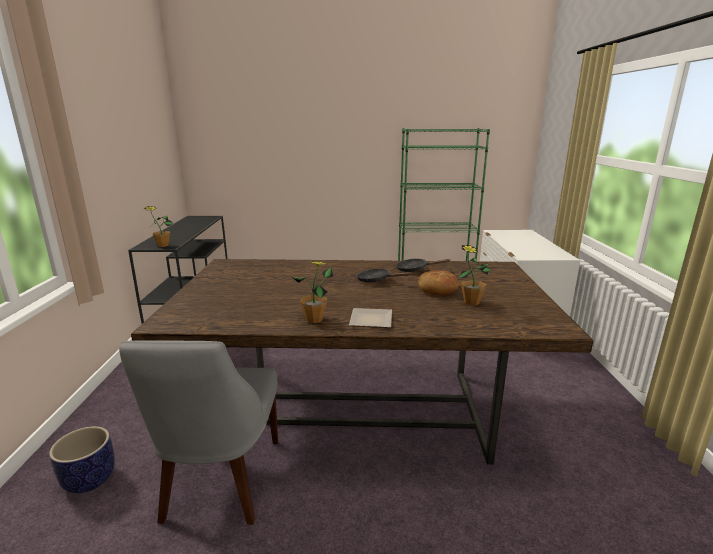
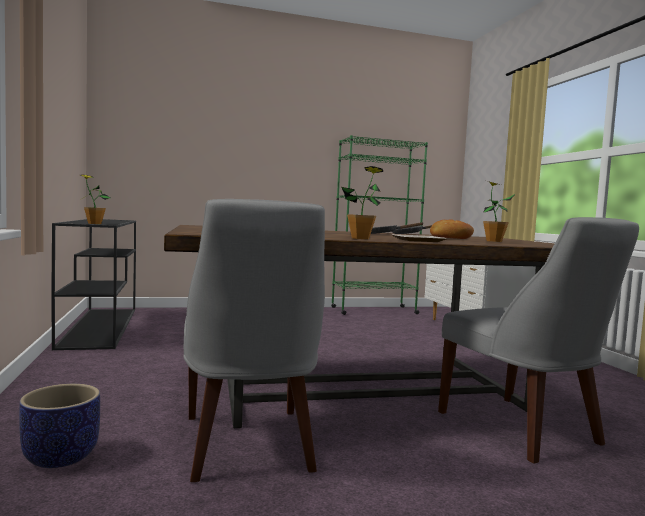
camera: 15 degrees left, 15 degrees down
none -> grey chair [438,217,639,463]

